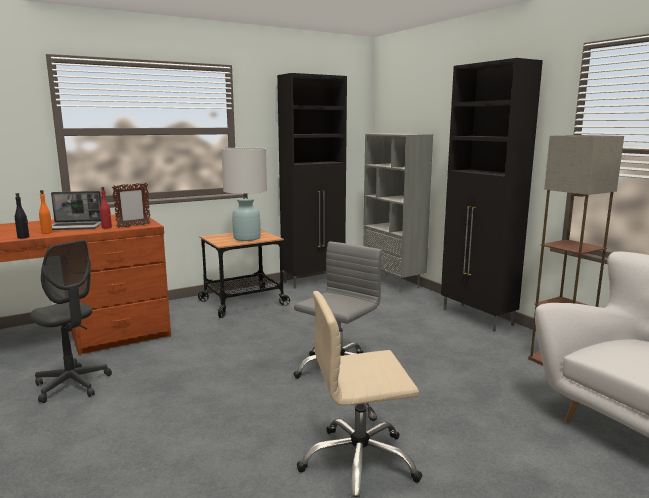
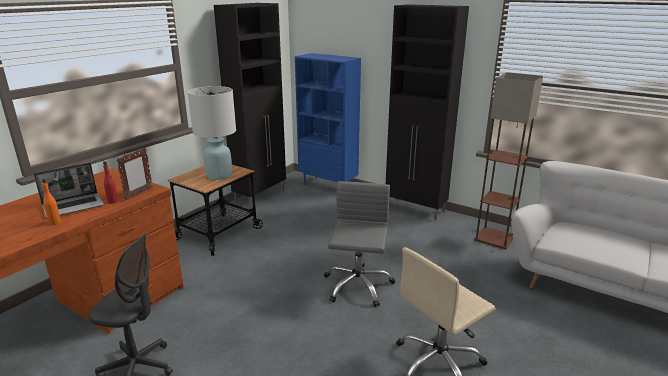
camera: 25 degrees left, 10 degrees up
black bottle [15,193,29,239] -> none
grey bookcase [363,133,433,292] -> blue bookcase [295,53,361,185]

